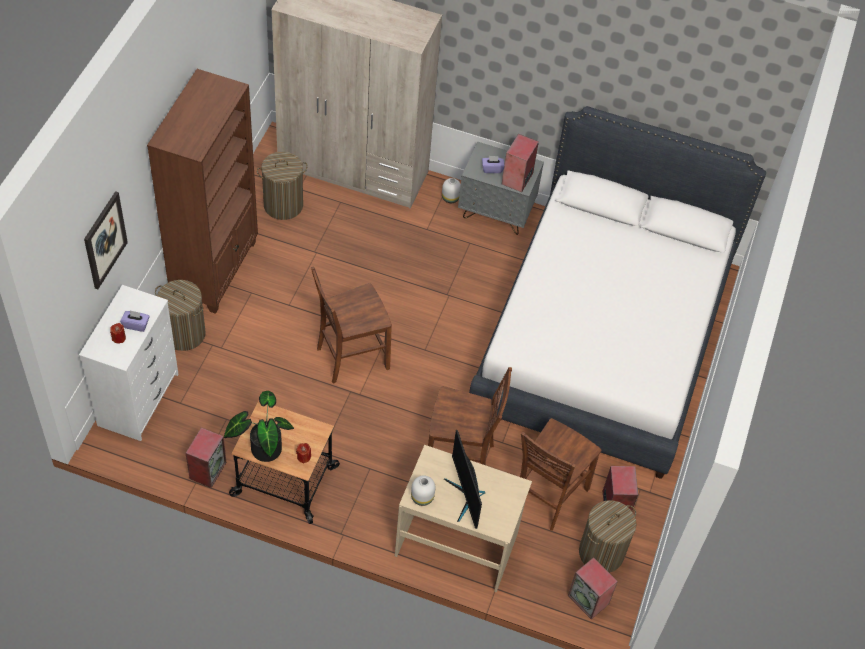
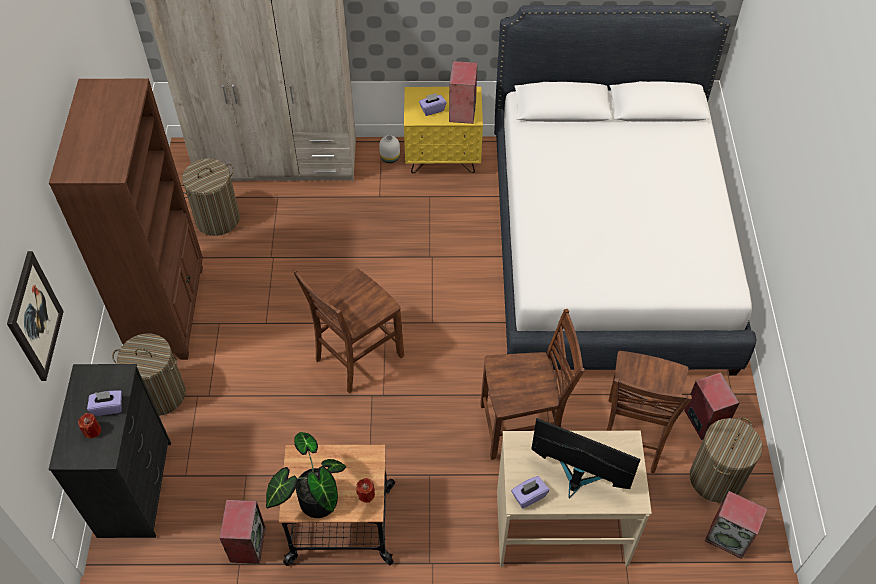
camera: 15 degrees left, 0 degrees up
white dresser [79,285,179,441] -> black dresser [49,364,171,538]
white vase [411,476,435,506] -> purple tissue box [511,476,549,509]
monitor [444,430,485,529] -> monitor turned 150 degrees clockwise [531,418,641,499]
grey nightstand [458,142,544,235] -> yellow nightstand [404,87,483,173]

